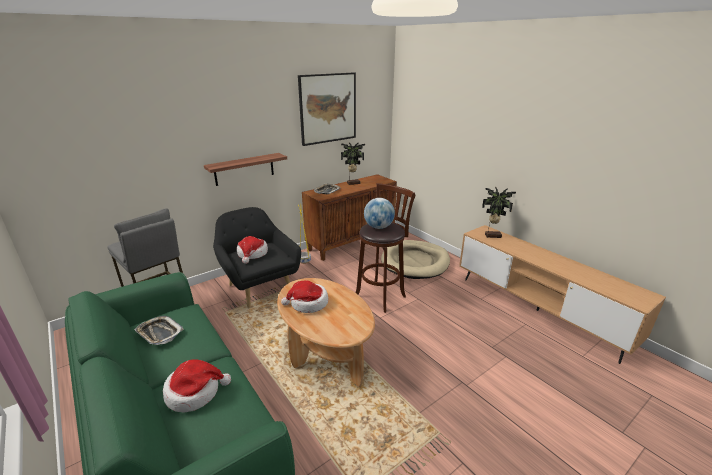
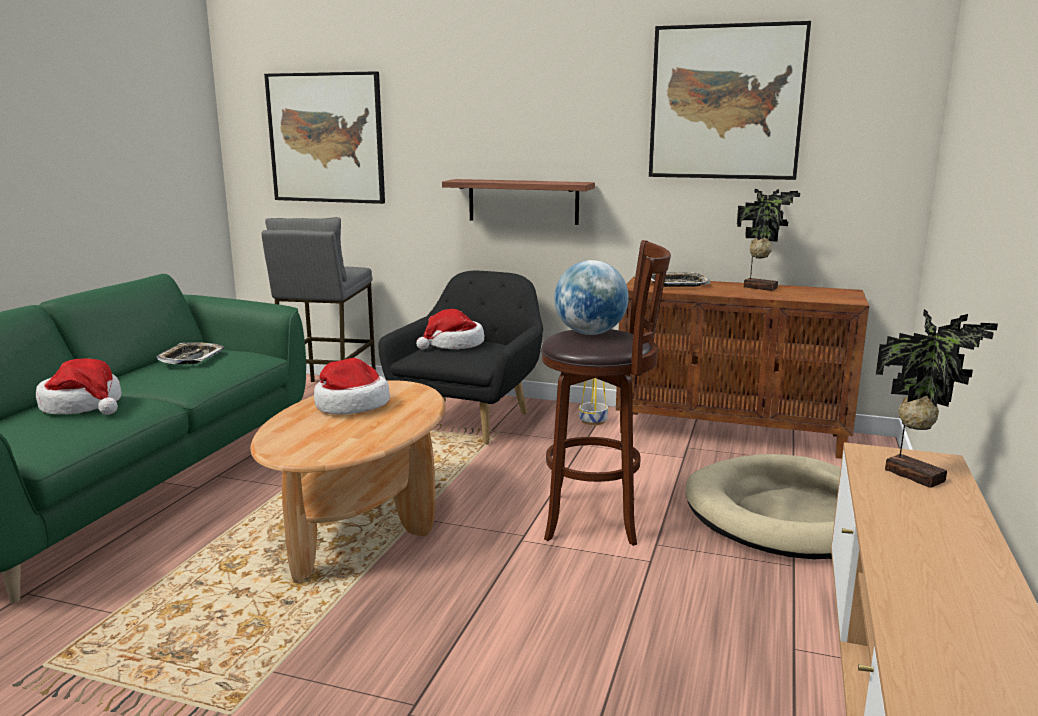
camera: 55 degrees right, 10 degrees down
none -> picture [264,71,385,204]

